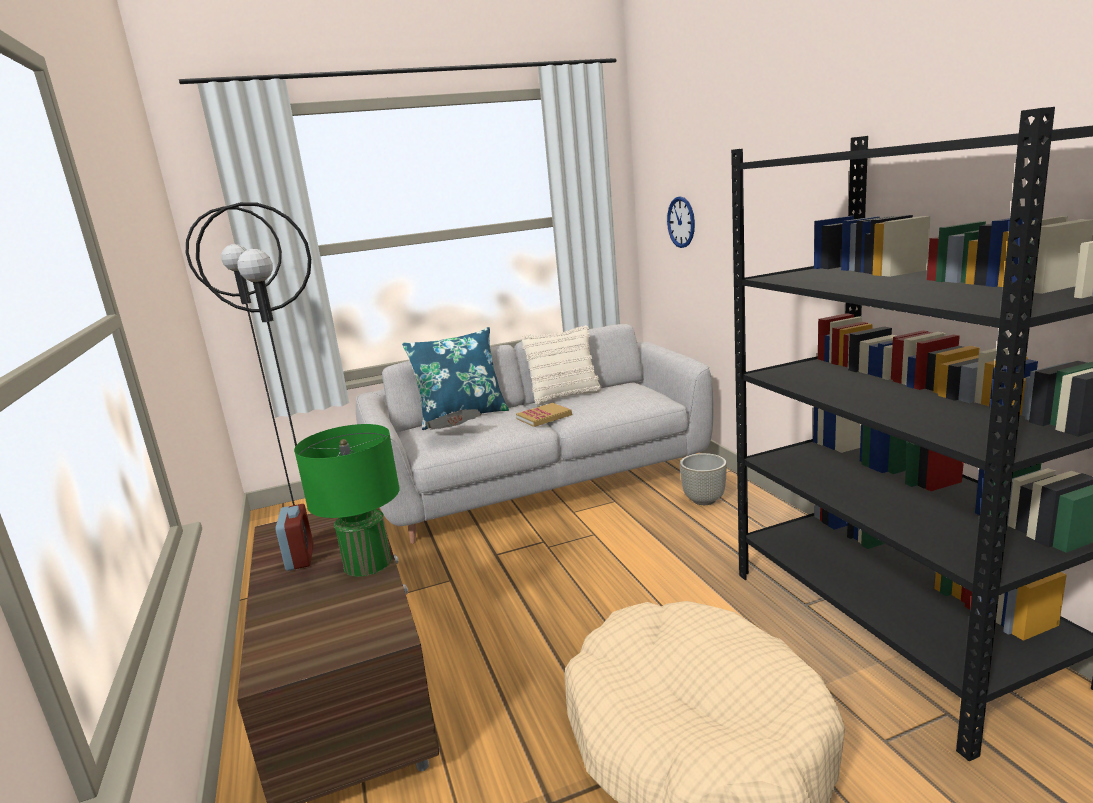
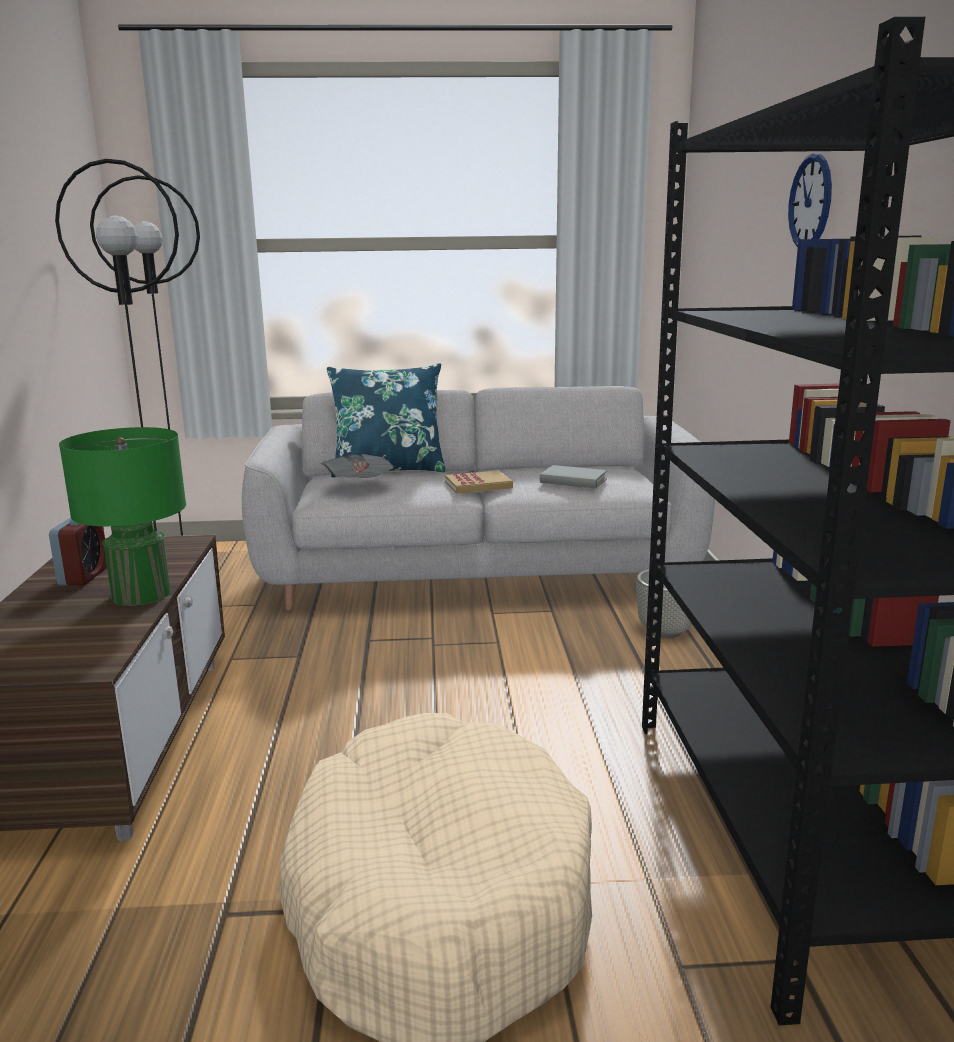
camera: 15 degrees right, 0 degrees up
beige pillow [521,325,601,405] -> none
wall clock [667,196,695,248] -> wall clock moved to [788,153,832,248]
none -> grey book [540,465,607,488]

